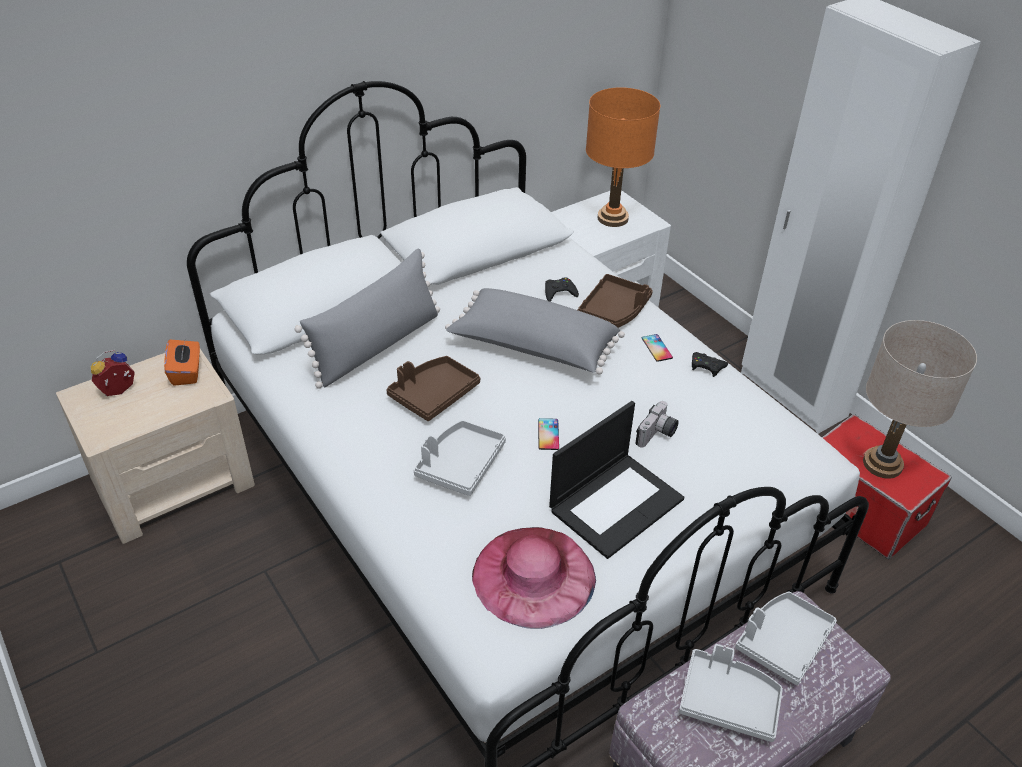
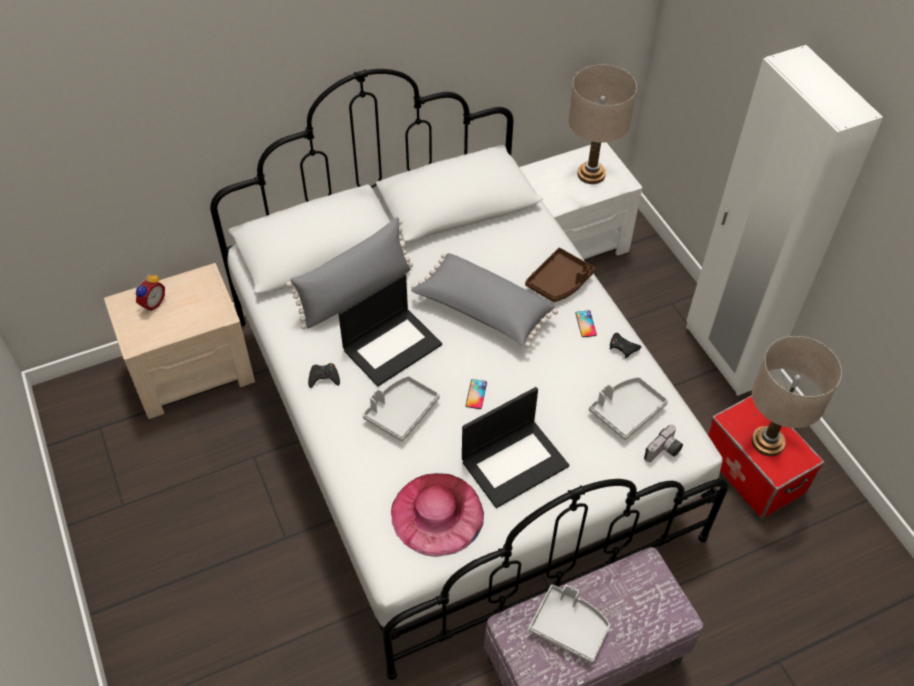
camera: 10 degrees right, 10 degrees up
alarm clock [91,350,135,396] -> alarm clock turned 150 degrees clockwise [134,274,165,311]
orange tissue box [164,338,200,386] -> none
brown tray [386,356,480,421] -> laptop [338,273,442,386]
black game controller [545,277,579,301] -> black game controller moved to [308,363,340,388]
orange table lamp [586,87,660,227] -> beige table lamp [568,65,637,184]
camera [635,401,679,447] -> camera moved to [644,425,683,462]
grey tray [735,592,837,685] -> grey tray moved to [589,377,668,440]

